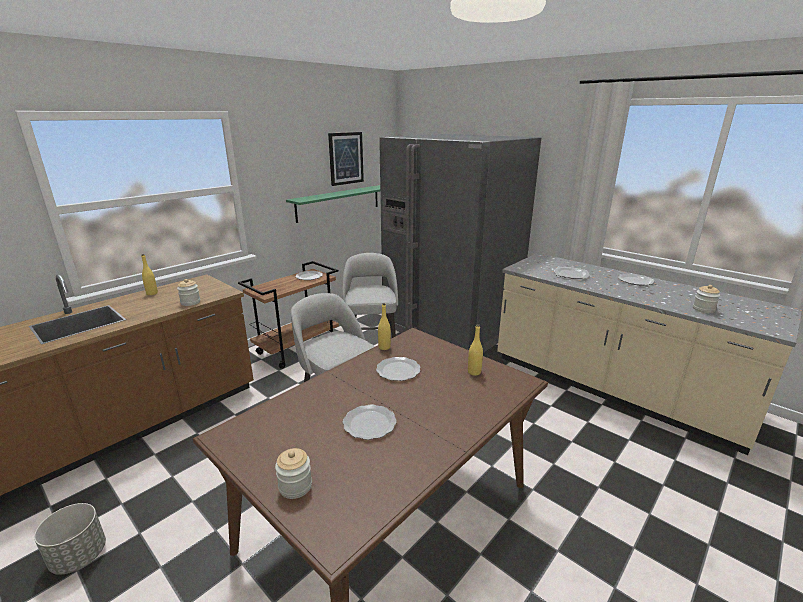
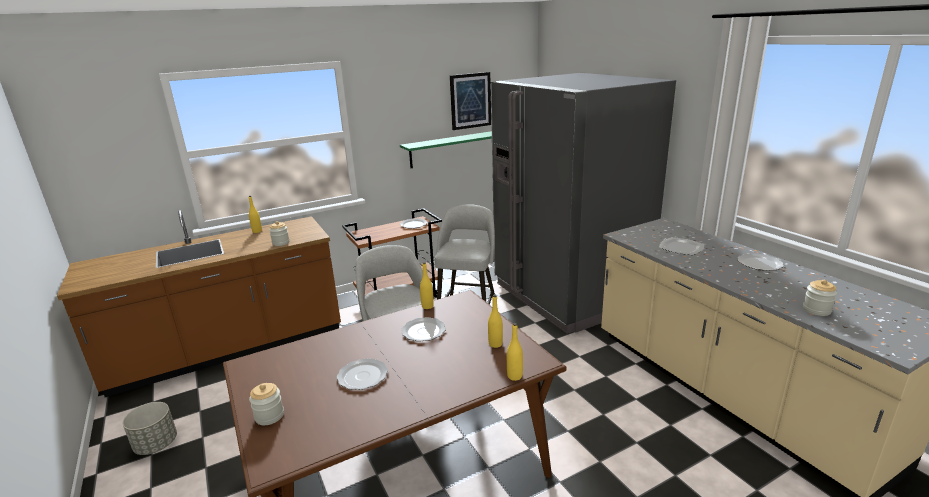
camera: 20 degrees right, 0 degrees up
none -> yellow bottle [507,323,523,381]

